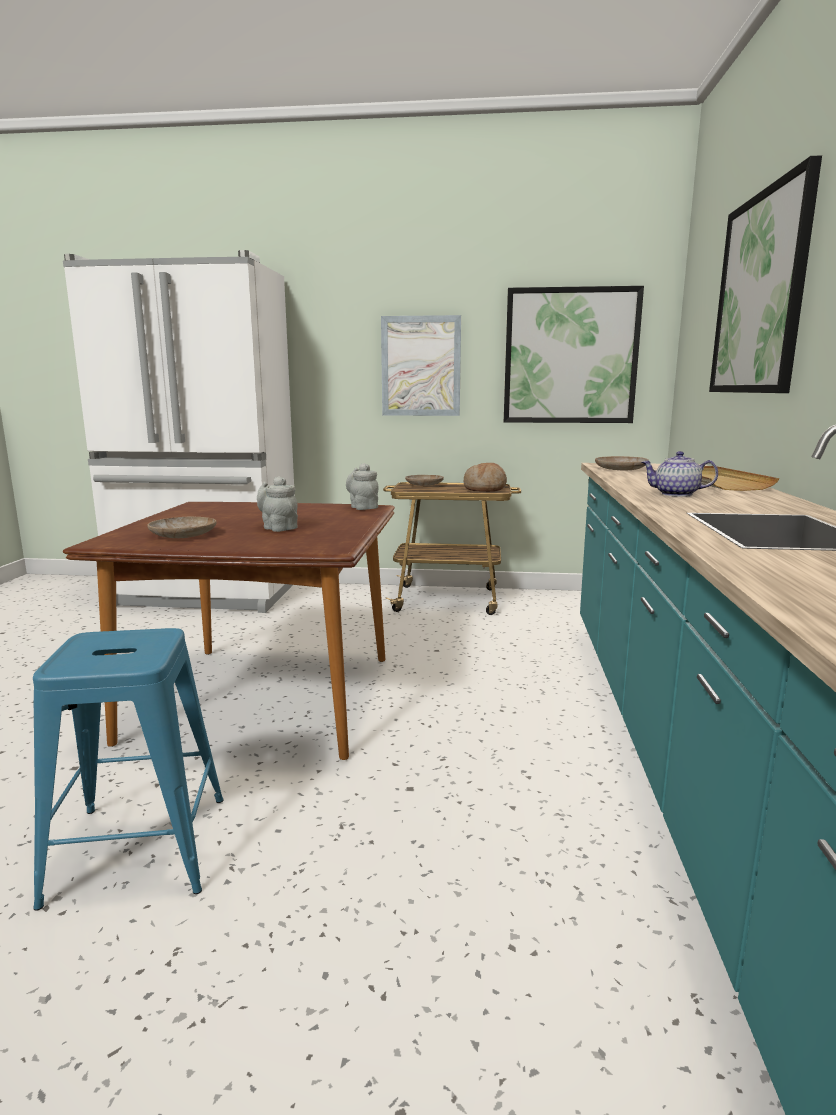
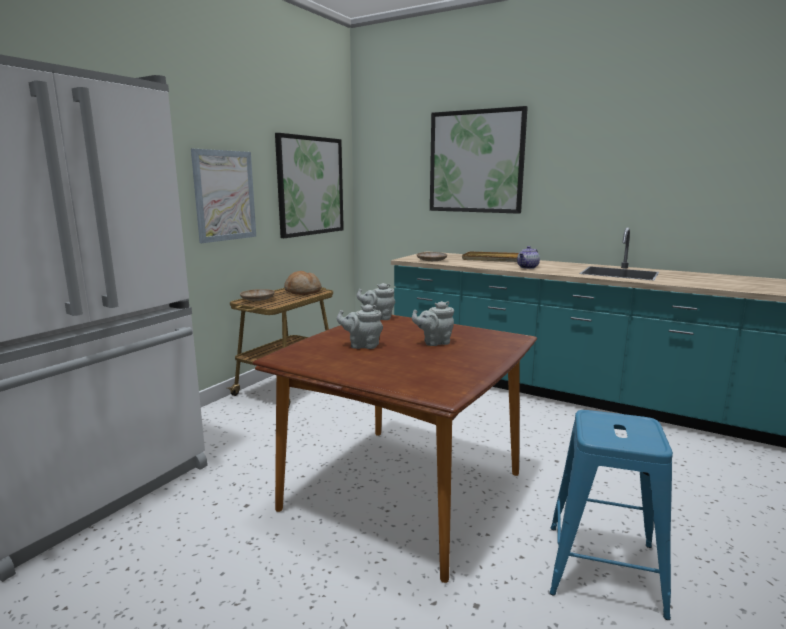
camera: 65 degrees left, 0 degrees up
beige plate [147,517,217,538] -> none
none -> grey teapot [337,304,383,349]

